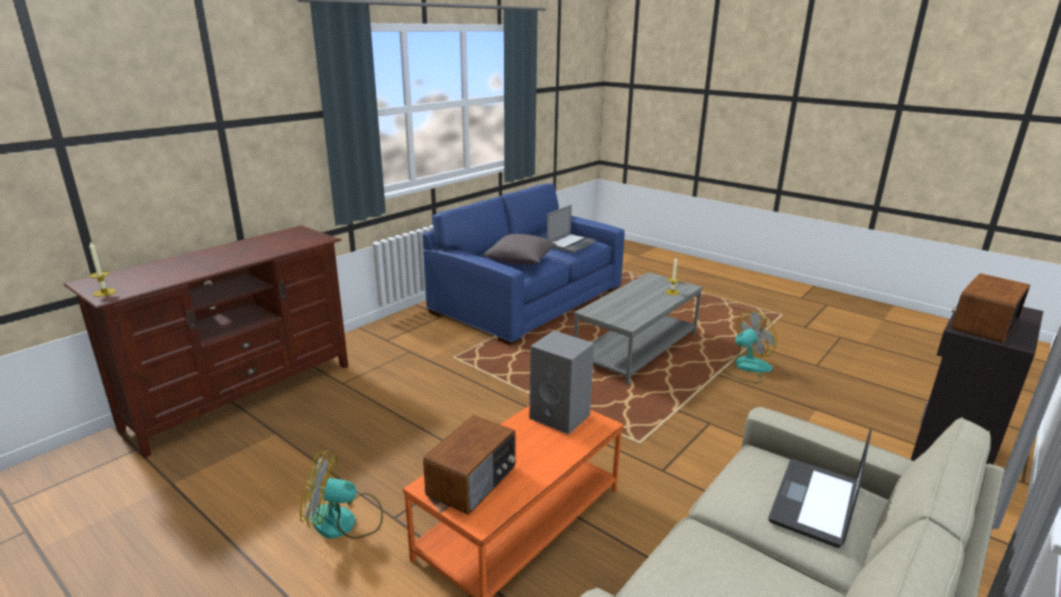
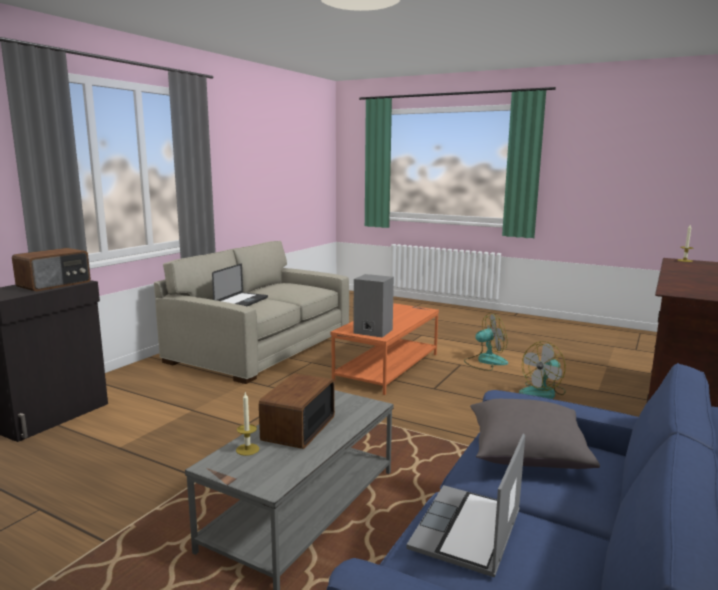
camera: 170 degrees right, 10 degrees down
radio [423,415,516,515] -> radio moved to [259,373,335,449]
fan [722,310,777,384] -> fan moved to [519,341,566,399]

